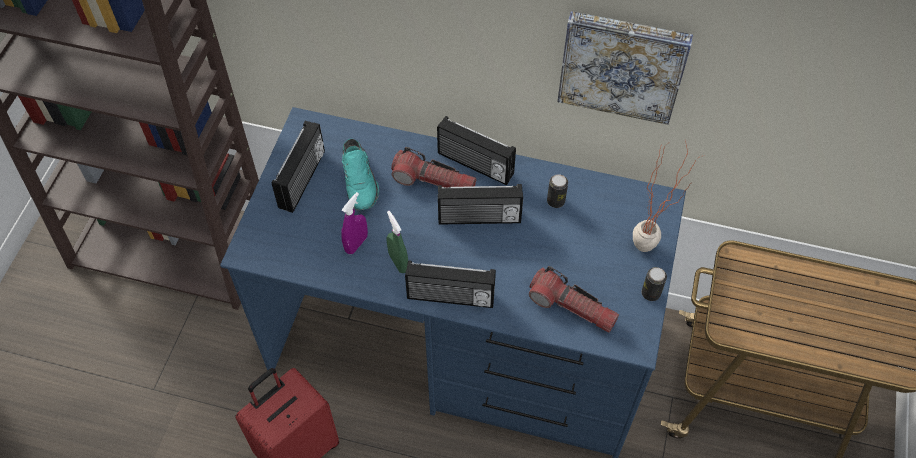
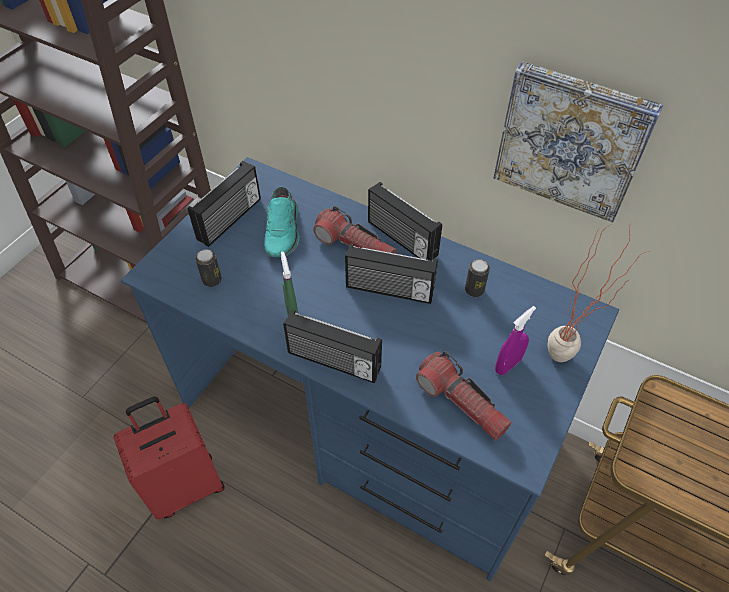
camera: 15 degrees right, 5 degrees down
purple spray bottle [341,192,368,254] -> purple spray bottle moved to [495,306,536,375]
can [642,267,667,301] -> can moved to [195,249,222,287]

